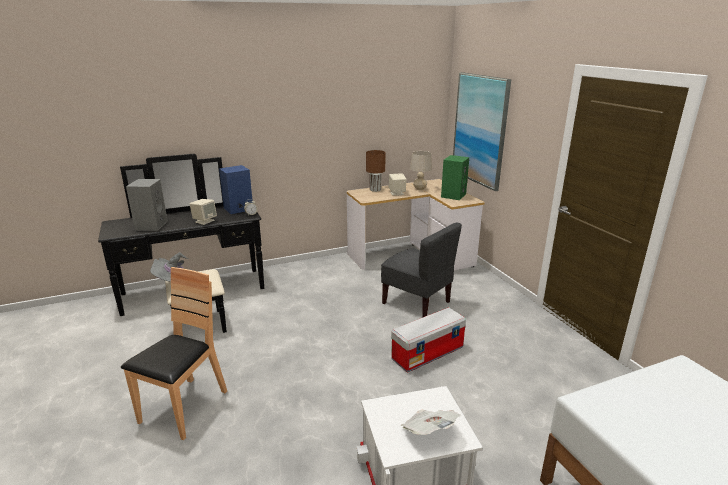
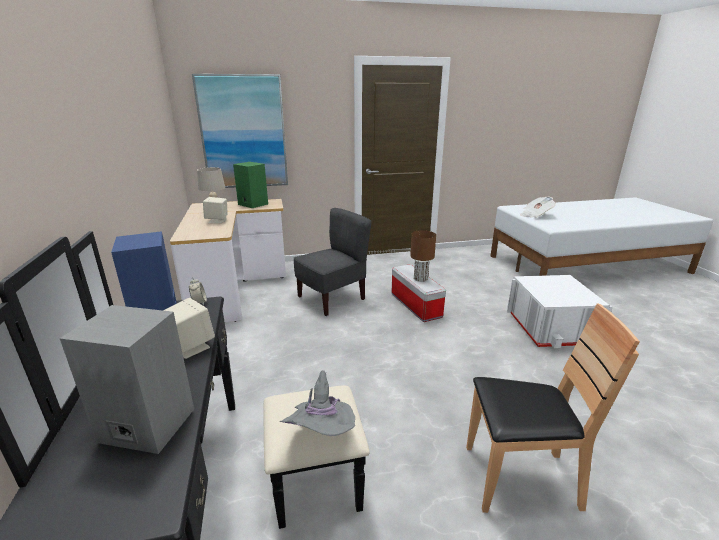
camera: 80 degrees left, 0 degrees up
brown chair [121,267,227,440] -> brown chair turned 150 degrees clockwise [466,303,640,513]
brown table lamp [366,150,386,192] -> brown table lamp moved to [410,230,436,282]
newspaper [400,410,461,435] -> newspaper moved to [520,197,556,218]

